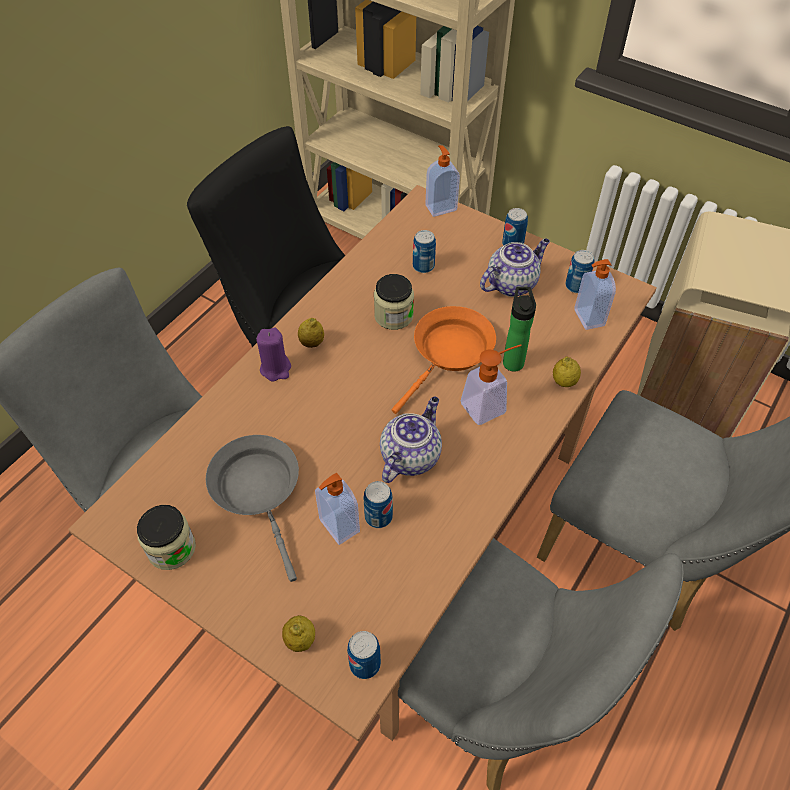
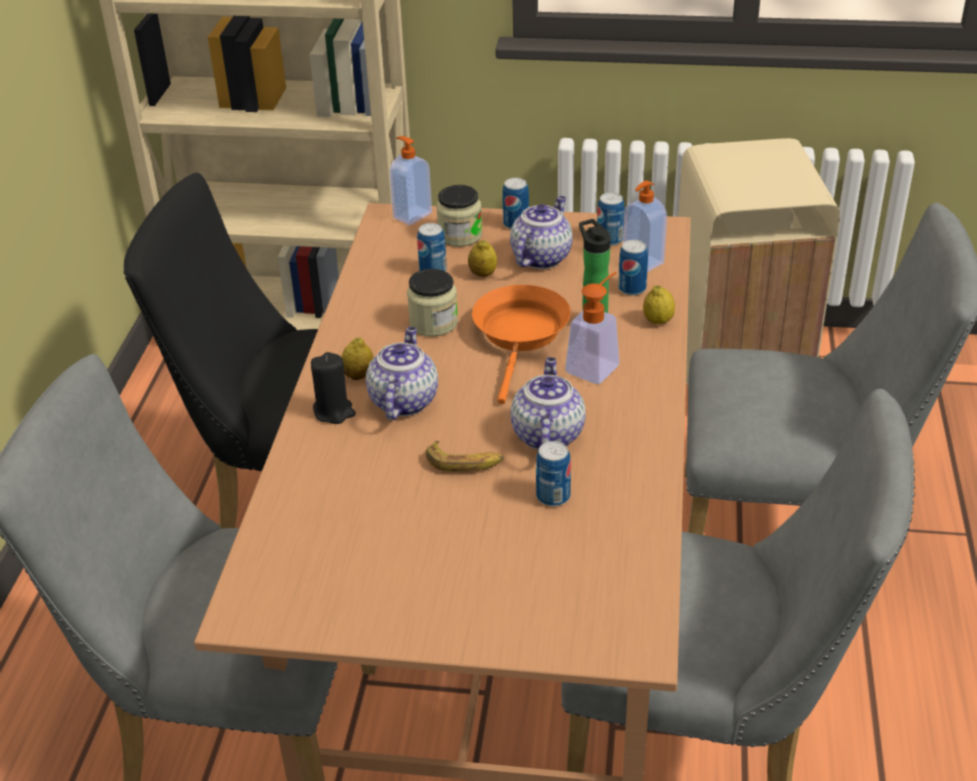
camera: 25 degrees left, 15 degrees down
jar [137,505,196,570] -> jar moved to [436,185,482,247]
grey frying pan [206,435,299,582] -> none
purple candle [257,327,291,381] -> black candle [311,352,356,424]
lemon [282,615,315,652] -> lemon moved to [468,240,497,277]
soap dispenser [315,473,360,545] -> none
can [347,631,381,679] -> can moved to [618,240,648,296]
none -> teapot [366,327,438,420]
none -> banana [426,441,504,472]

